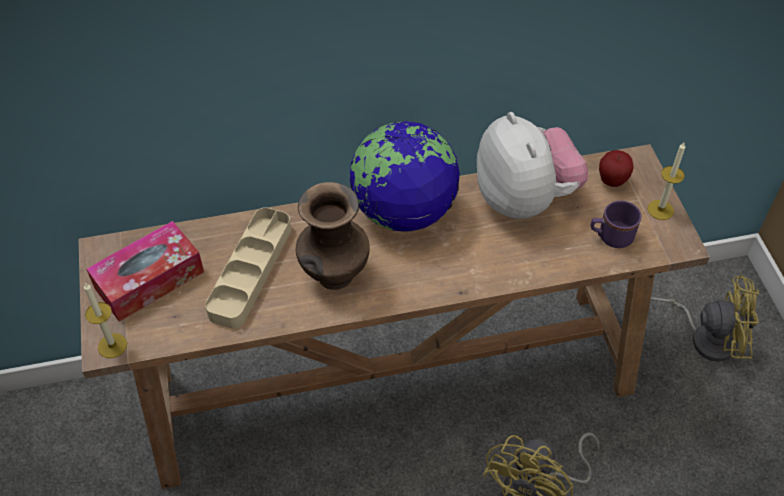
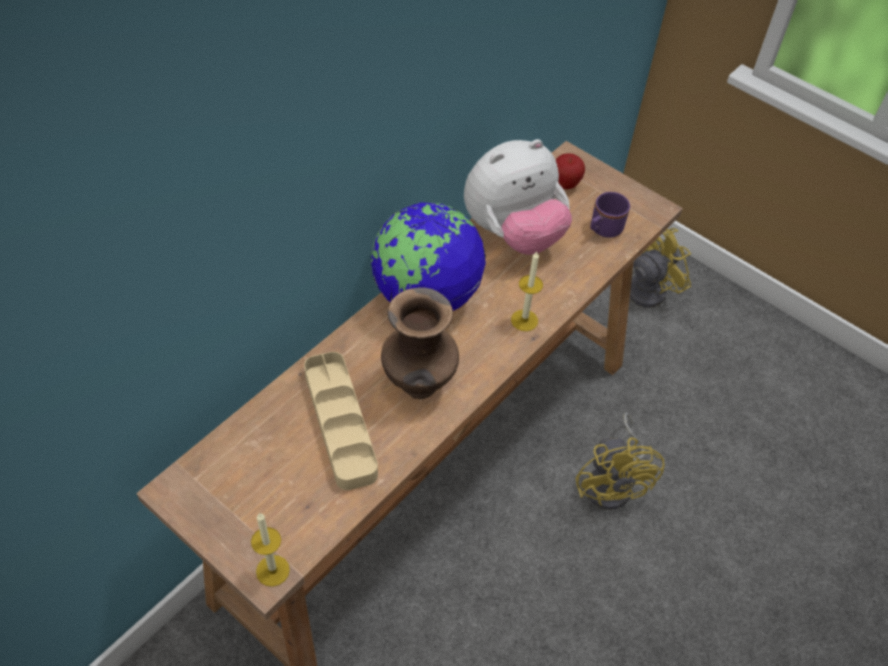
camera: 40 degrees left, 0 degrees up
tissue box [86,221,204,322] -> none
plush toy [477,112,588,219] -> plush toy turned 120 degrees clockwise [464,139,572,255]
candle [647,142,685,220] -> candle moved to [511,252,543,331]

